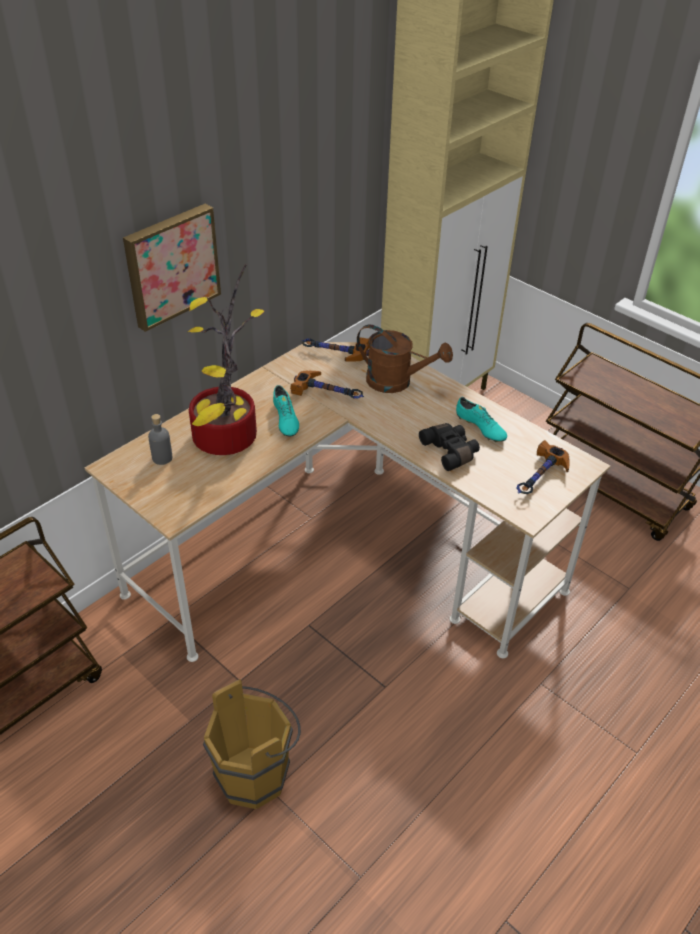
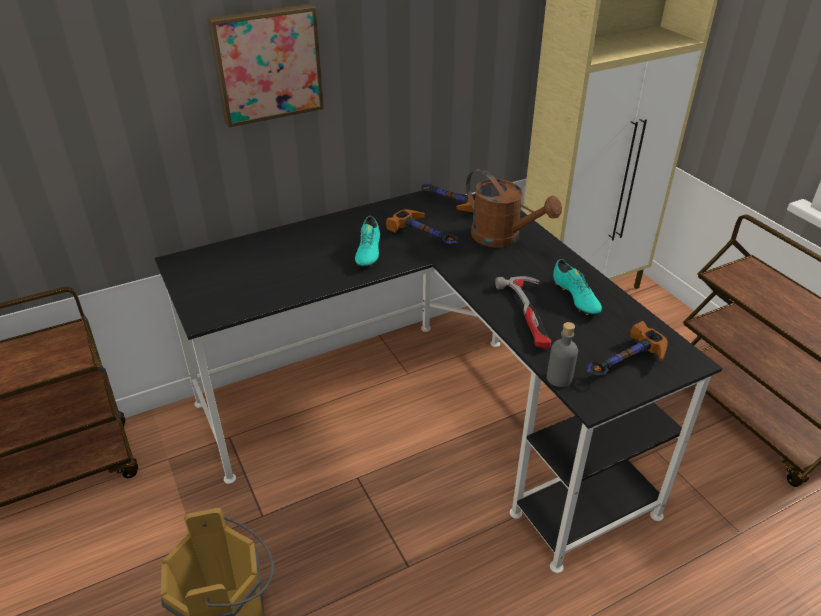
camera: 20 degrees right, 5 degrees down
beige desk [85,342,610,662] -> black desk [155,190,722,573]
grey bottle [148,414,172,465] -> grey bottle moved to [547,322,578,387]
potted plant [188,264,264,455] -> none
black binoculars [419,423,480,471] -> hammer [495,276,551,349]

